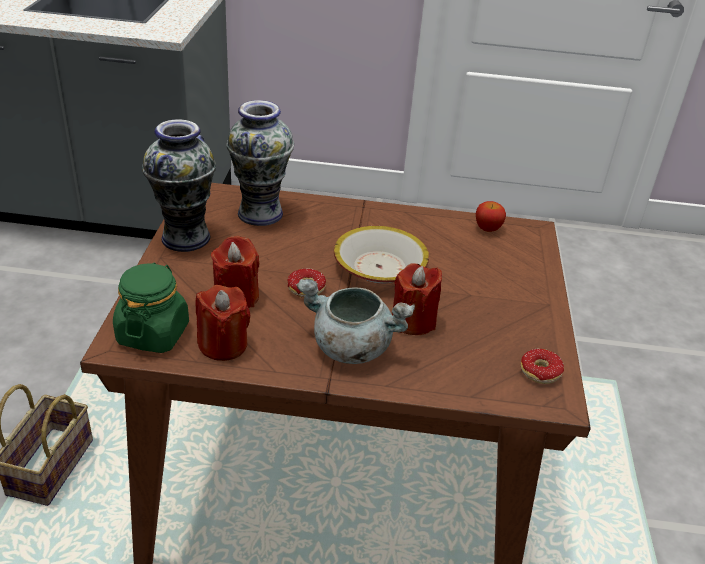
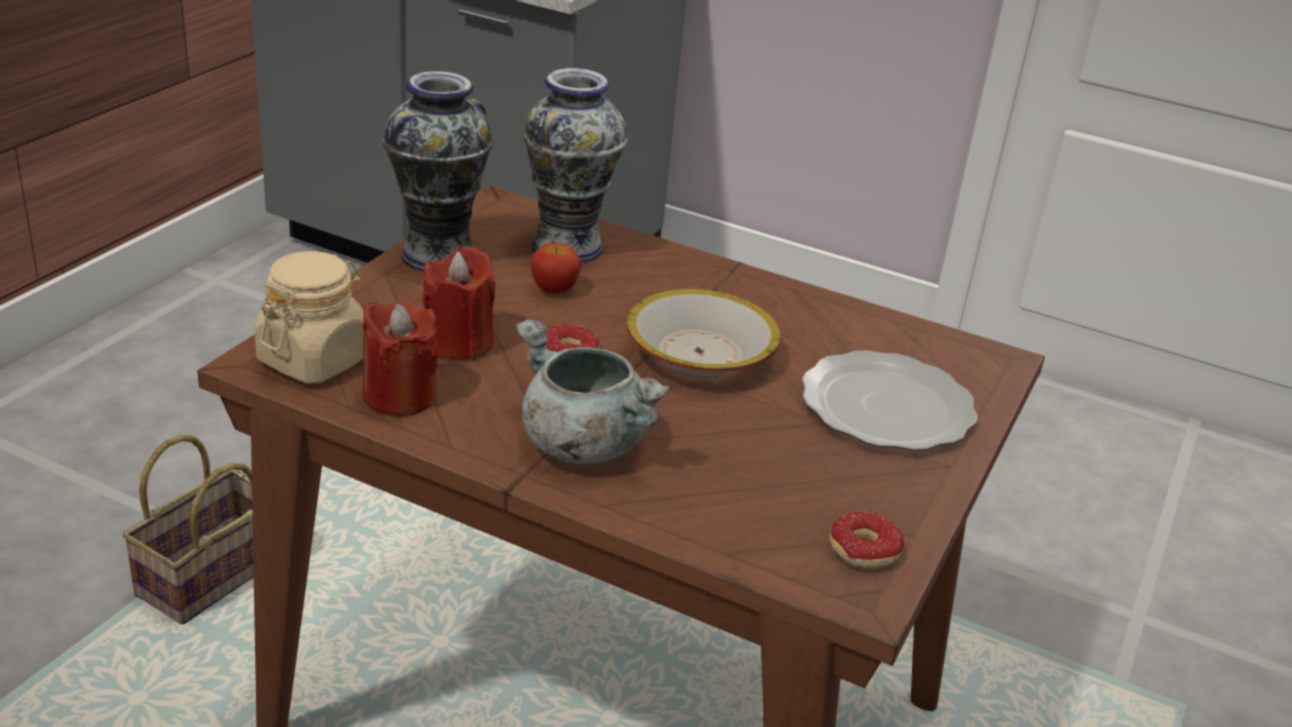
camera: 20 degrees right, 5 degrees down
green jar [113,262,189,353] -> beige jar [254,251,364,384]
red candle [392,263,442,335] -> none
apple [476,201,506,232] -> apple moved to [531,243,581,294]
none -> plate [802,350,978,451]

